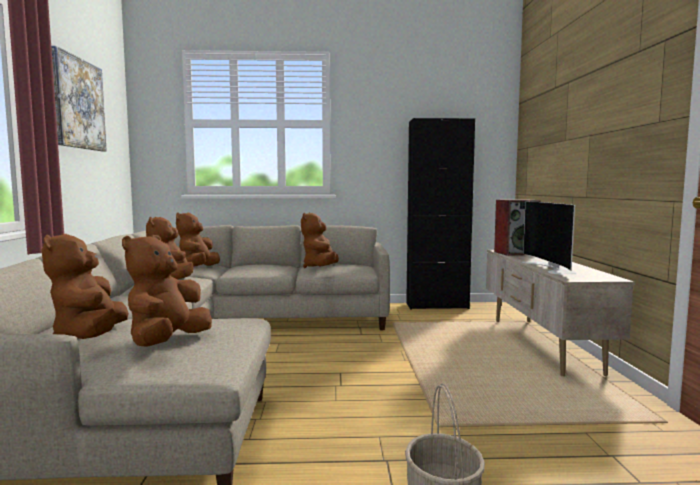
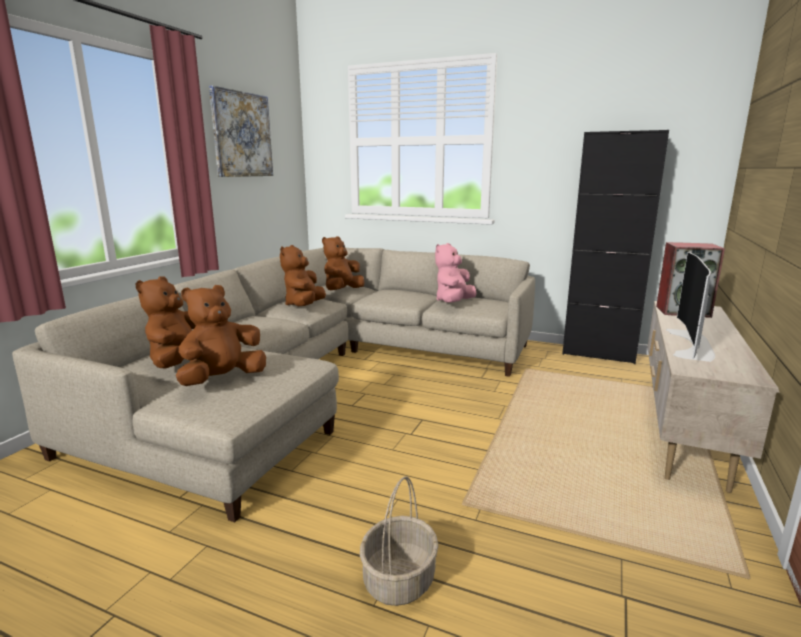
camera: 25 degrees right, 10 degrees up
brown plush toy [301,212,339,268] -> pink plush toy [435,243,477,303]

